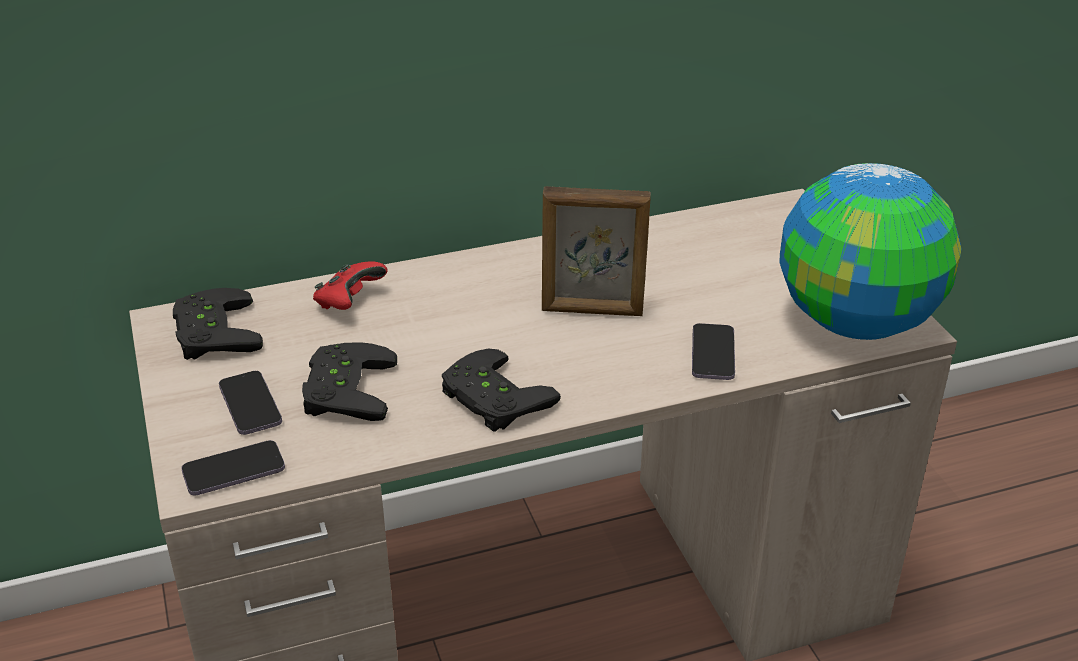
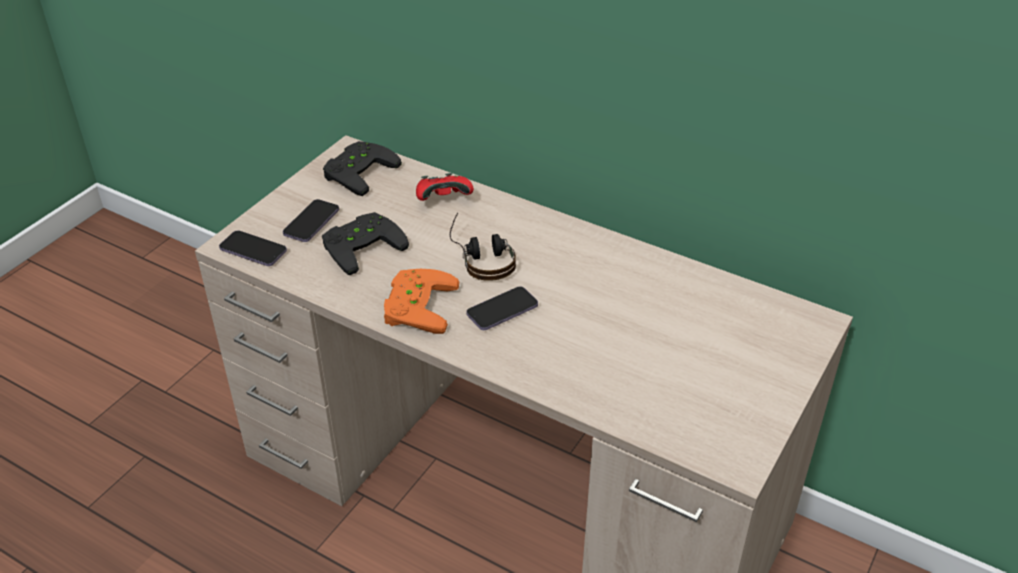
camera: 50 degrees right, 5 degrees up
black game controller [442,349,561,432] -> orange game controller [384,269,459,334]
picture frame [542,186,651,316] -> none
phone [692,323,735,380] -> phone moved to [467,286,538,330]
globe [780,163,961,340] -> none
none -> headphones [450,213,516,281]

